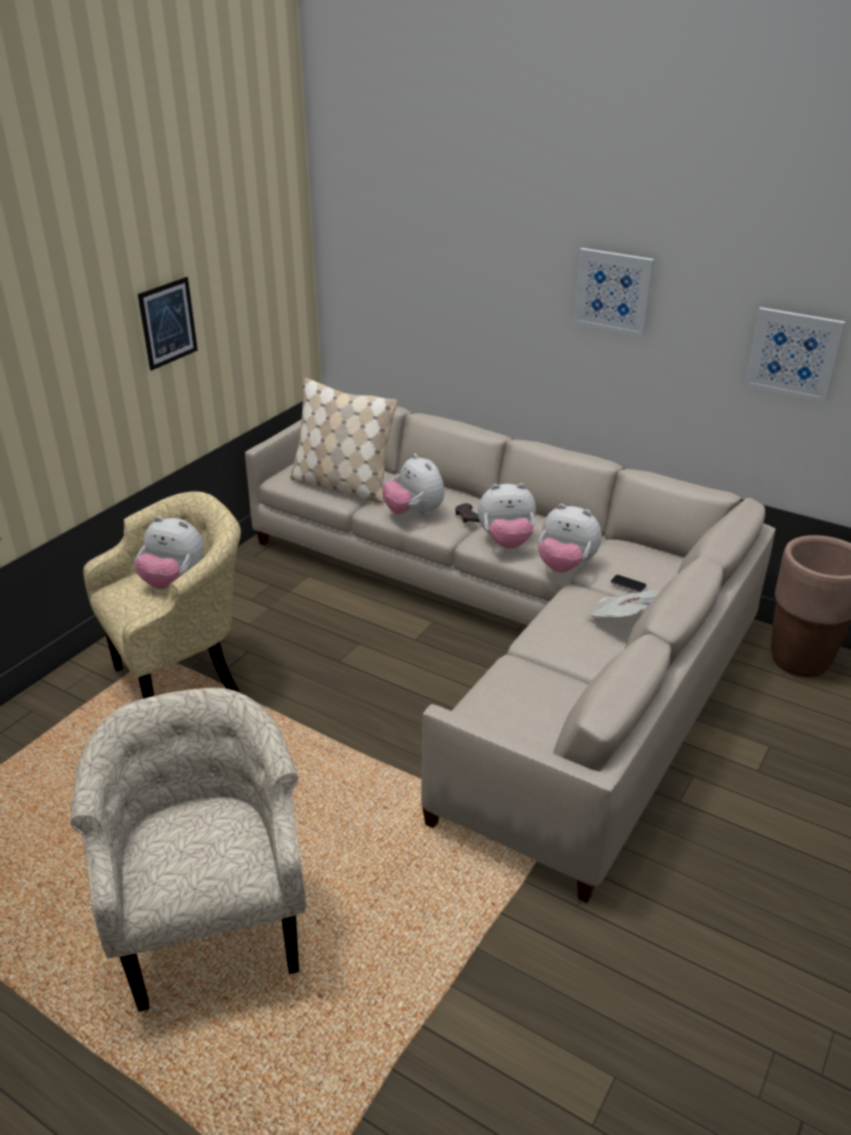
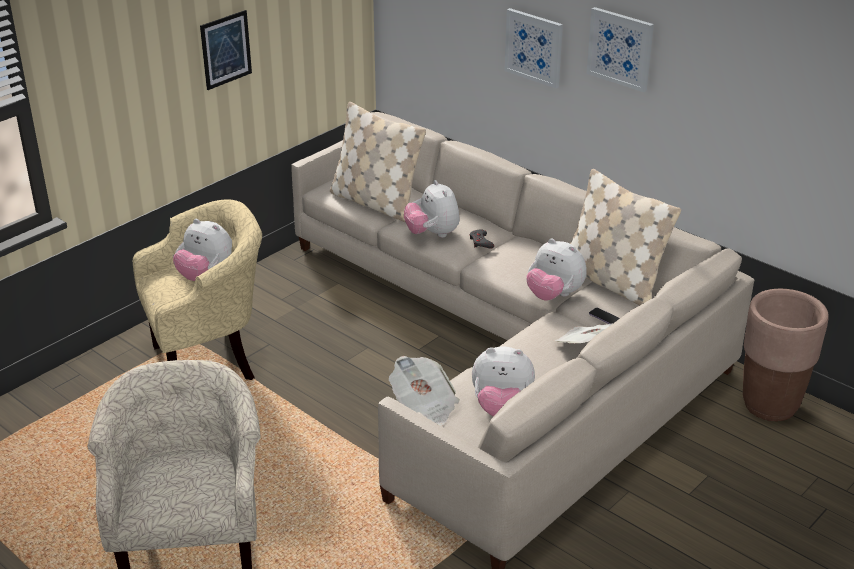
camera: 10 degrees right, 0 degrees up
plush toy [478,483,536,549] -> plush toy moved to [472,347,535,417]
picture [744,307,846,403] -> picture moved to [504,8,563,88]
none -> newspaper [389,356,460,426]
none -> beige pillow [570,169,681,305]

